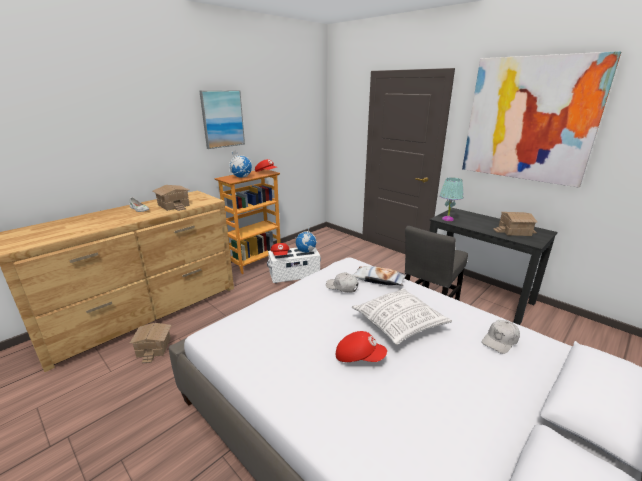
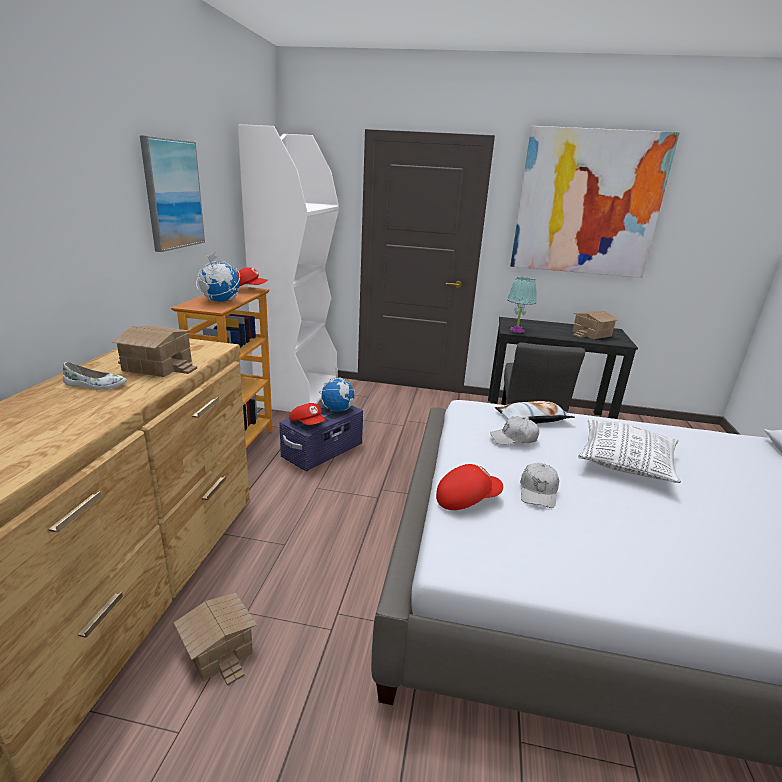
camera: 35 degrees left, 0 degrees up
white storage box [267,248,321,283] -> purple storage box [279,404,363,471]
red cap [336,331,387,362] -> red cap moved to [436,464,503,510]
white cap [482,320,520,354] -> white cap moved to [520,463,559,508]
none -> white bookcase [238,124,339,412]

